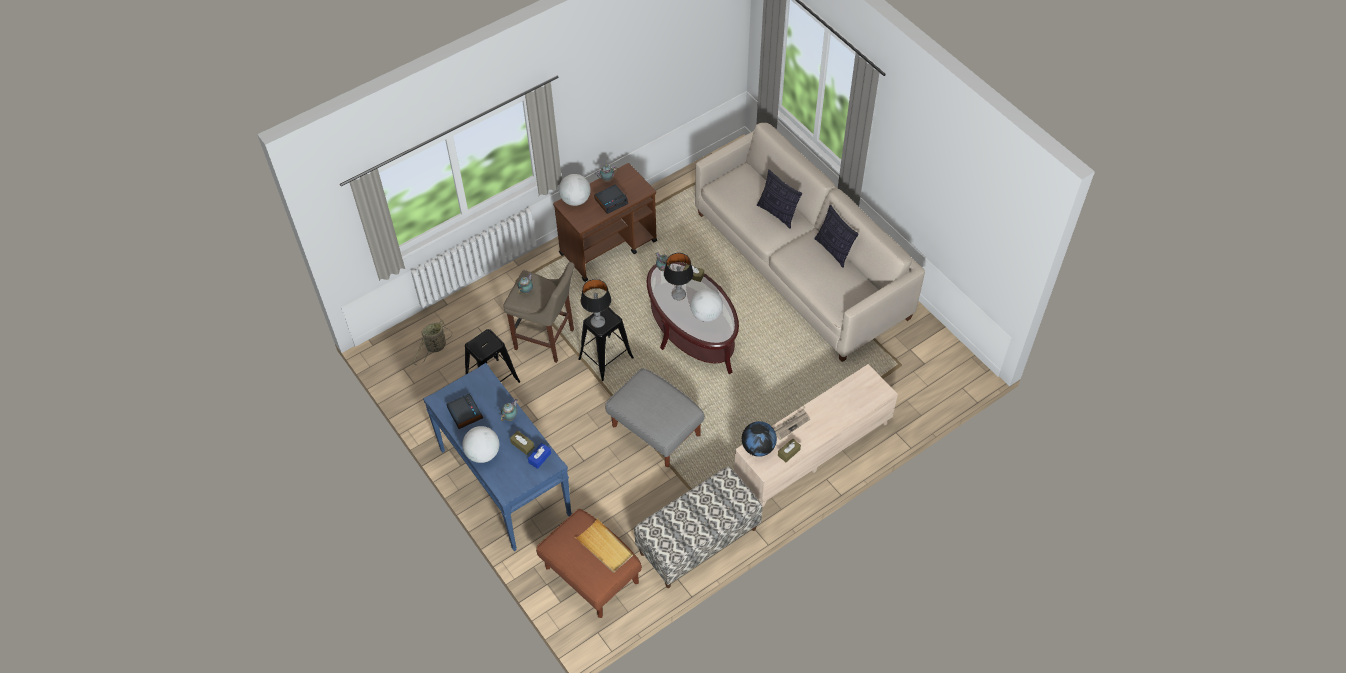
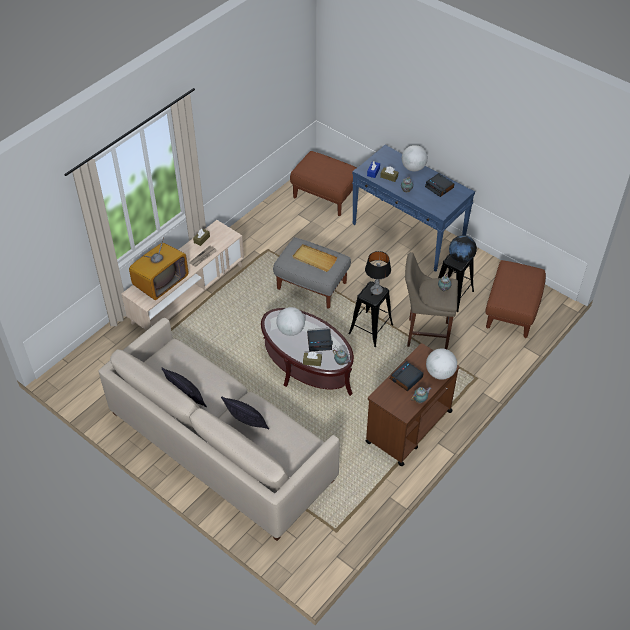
camera: 165 degrees right, 5 degrees down
basket [413,320,452,365] -> brown ottoman [486,260,546,338]
beige tray [575,518,633,573] -> beige tray moved to [292,244,337,272]
bench [634,467,762,588] -> none
table lamp [664,253,694,300] -> alarm clock [307,329,333,351]
globe [742,421,777,457] -> globe moved to [449,235,477,263]
none -> television [129,237,189,300]

